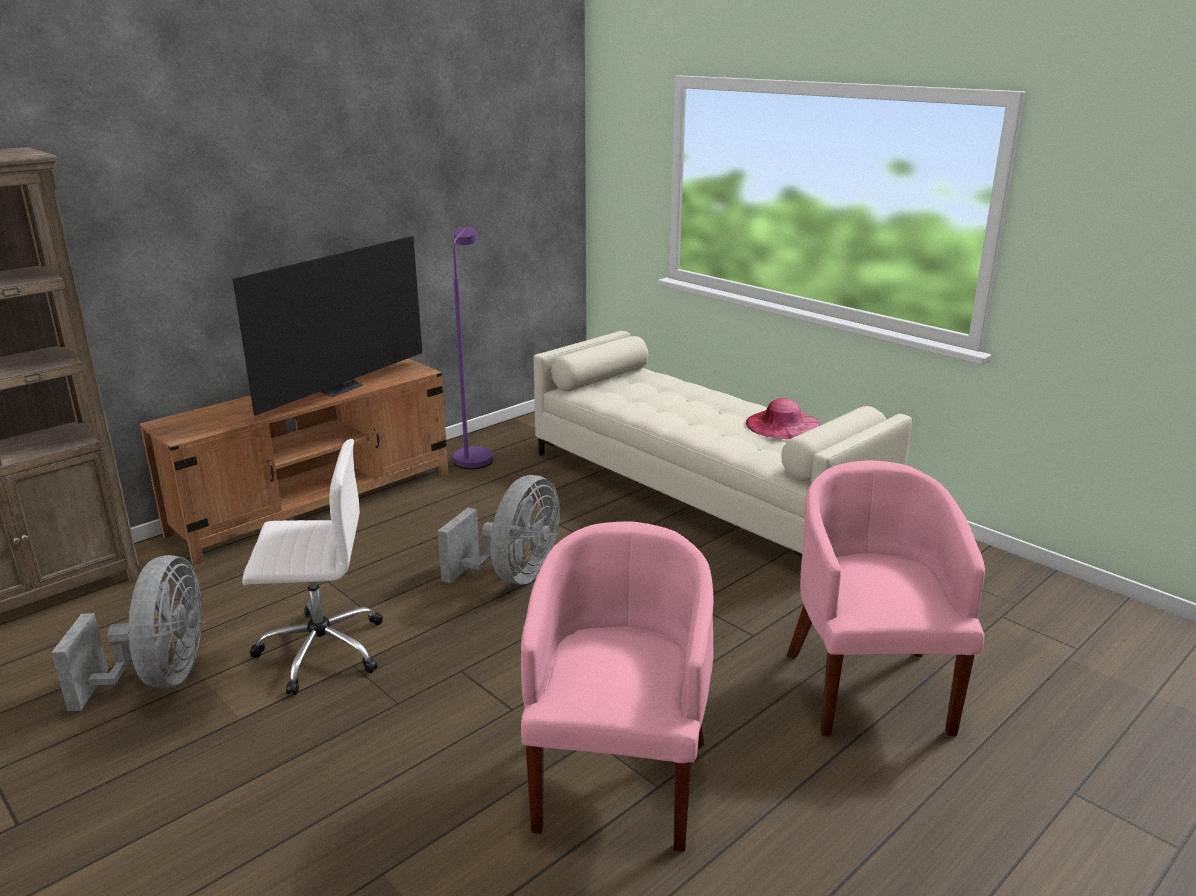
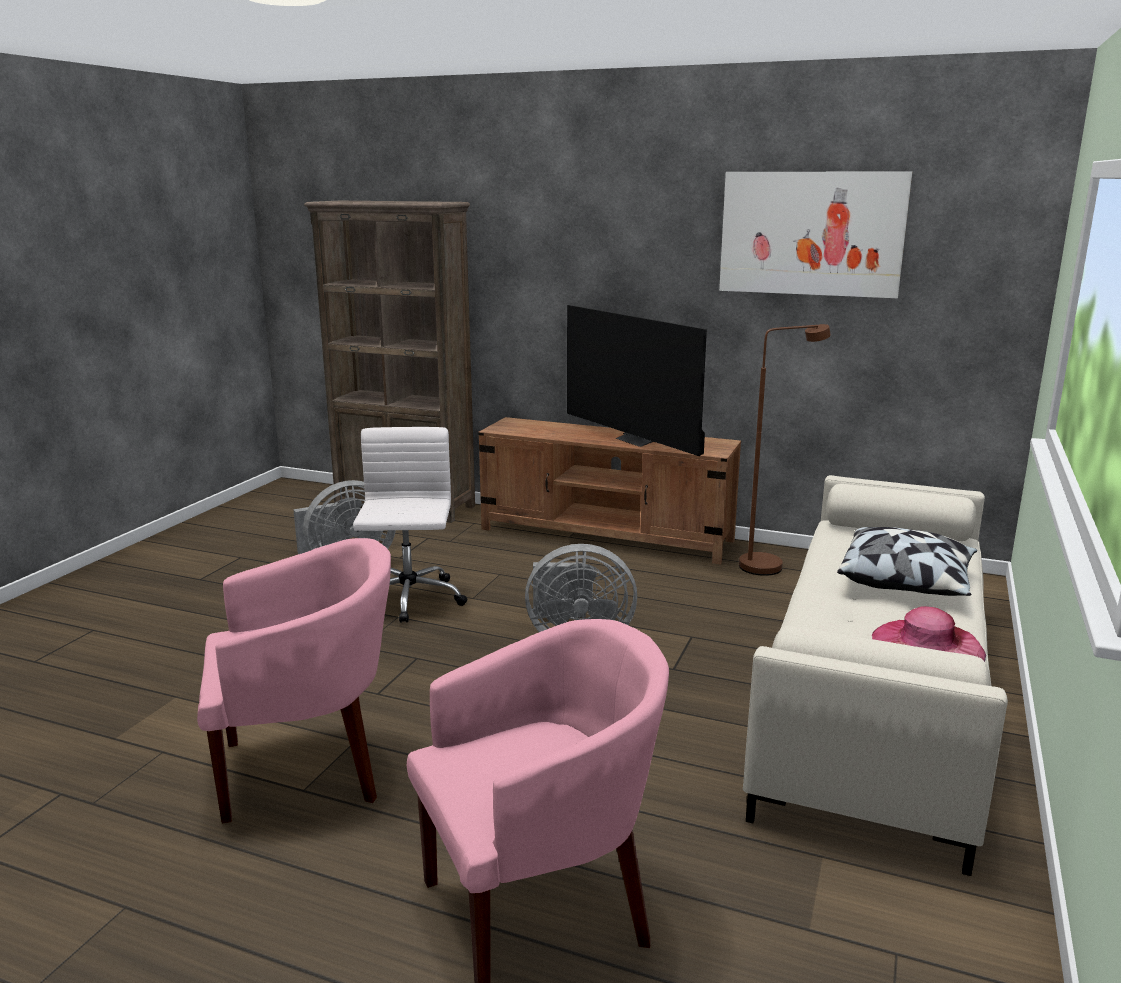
camera: 65 degrees right, 5 degrees down
television [233,236,422,416] -> television turned 45 degrees clockwise [567,305,707,456]
white office chair [242,439,383,695] -> white office chair turned 150 degrees counterclockwise [353,427,467,623]
purple floor lamp [453,227,493,469] -> brown floor lamp [739,324,831,576]
none -> picture [719,172,912,298]
none -> pillow [837,527,977,596]

